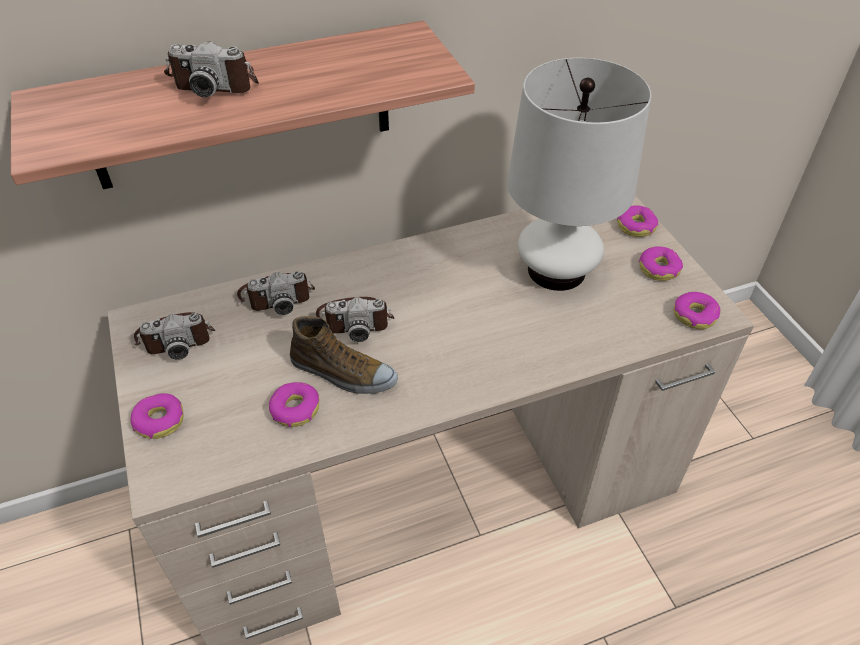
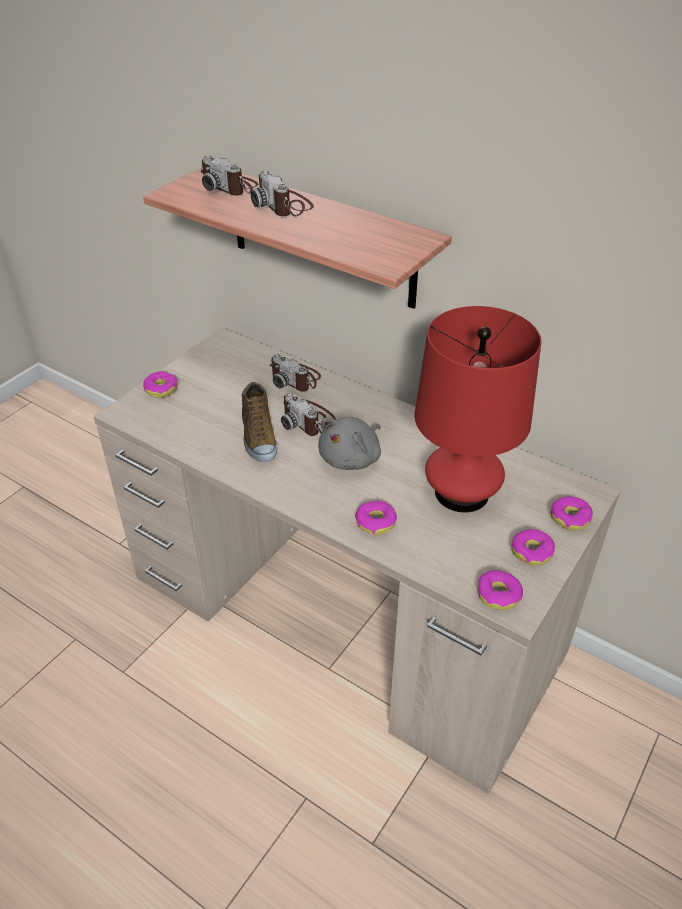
camera: 55 degrees right, 5 degrees down
camera [134,312,215,359] -> camera moved to [201,155,258,196]
donut [269,382,319,427] -> donut moved to [355,501,397,535]
white table lamp [507,58,652,291] -> red table lamp [415,306,541,513]
none -> grey plush toy [318,417,381,470]

